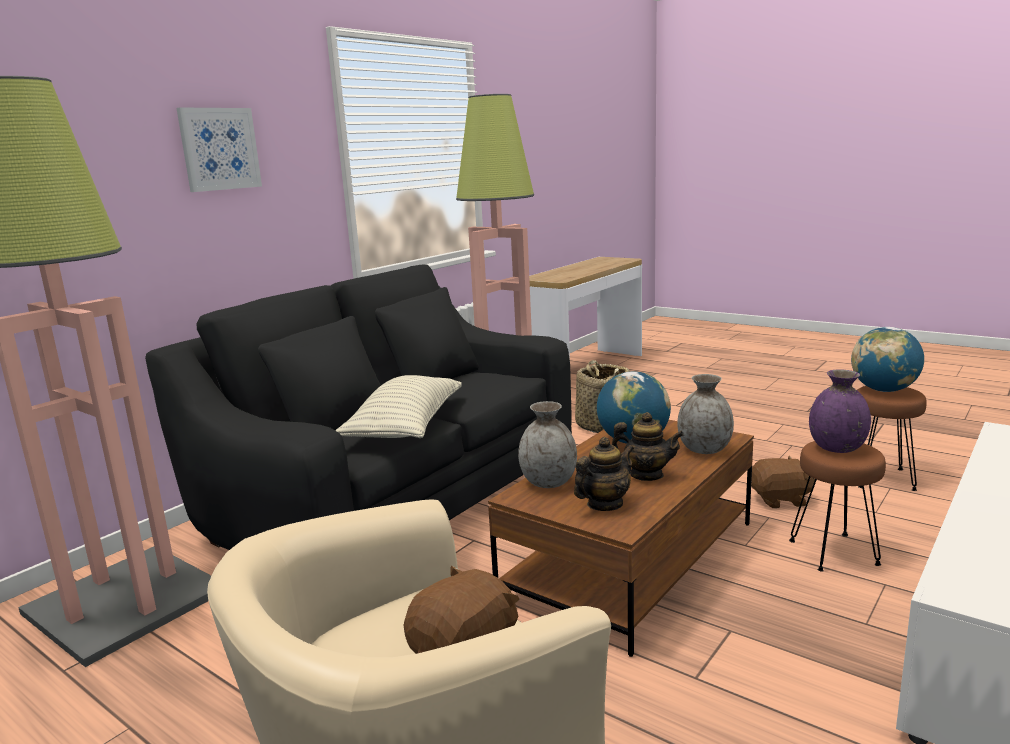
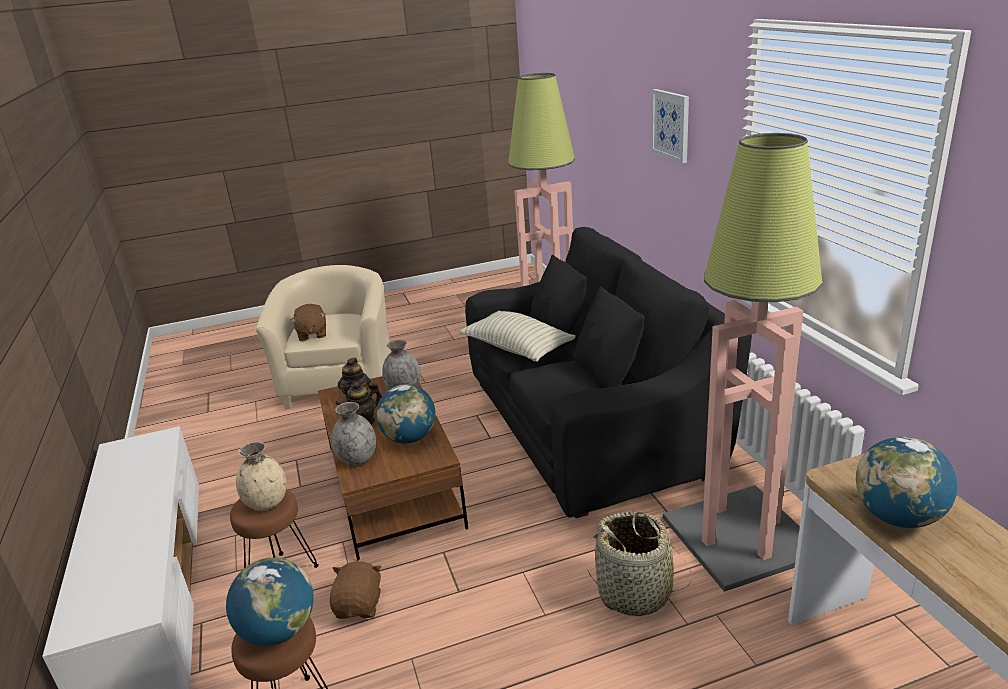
camera: 125 degrees right, 10 degrees up
brown plush toy [751,456,815,508] -> brown plush toy turned 150 degrees clockwise [330,561,381,619]
purple vase [809,369,871,453] -> beige vase [236,442,287,511]
none -> globe [856,437,957,528]

